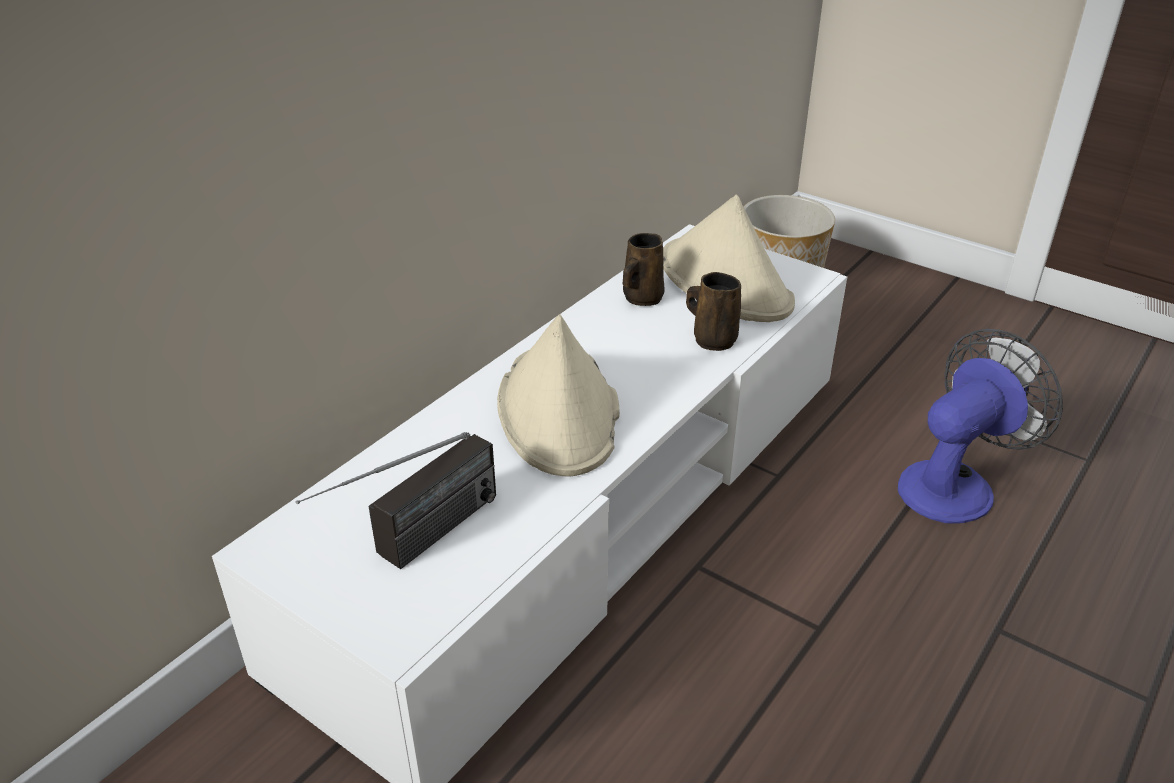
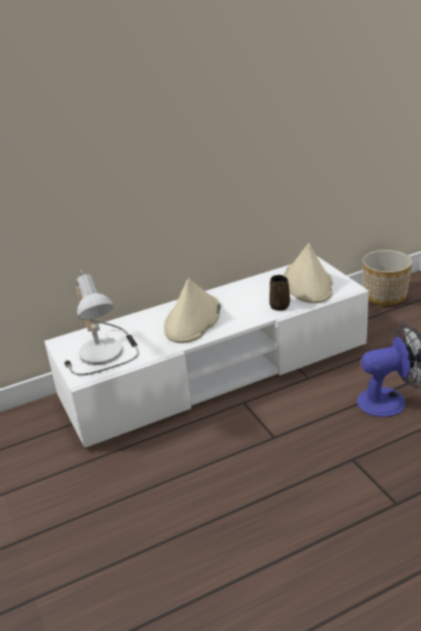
camera: 30 degrees right, 5 degrees down
radio [296,432,496,569] -> table lamp [64,270,139,375]
brown mug [623,233,665,306] -> none

